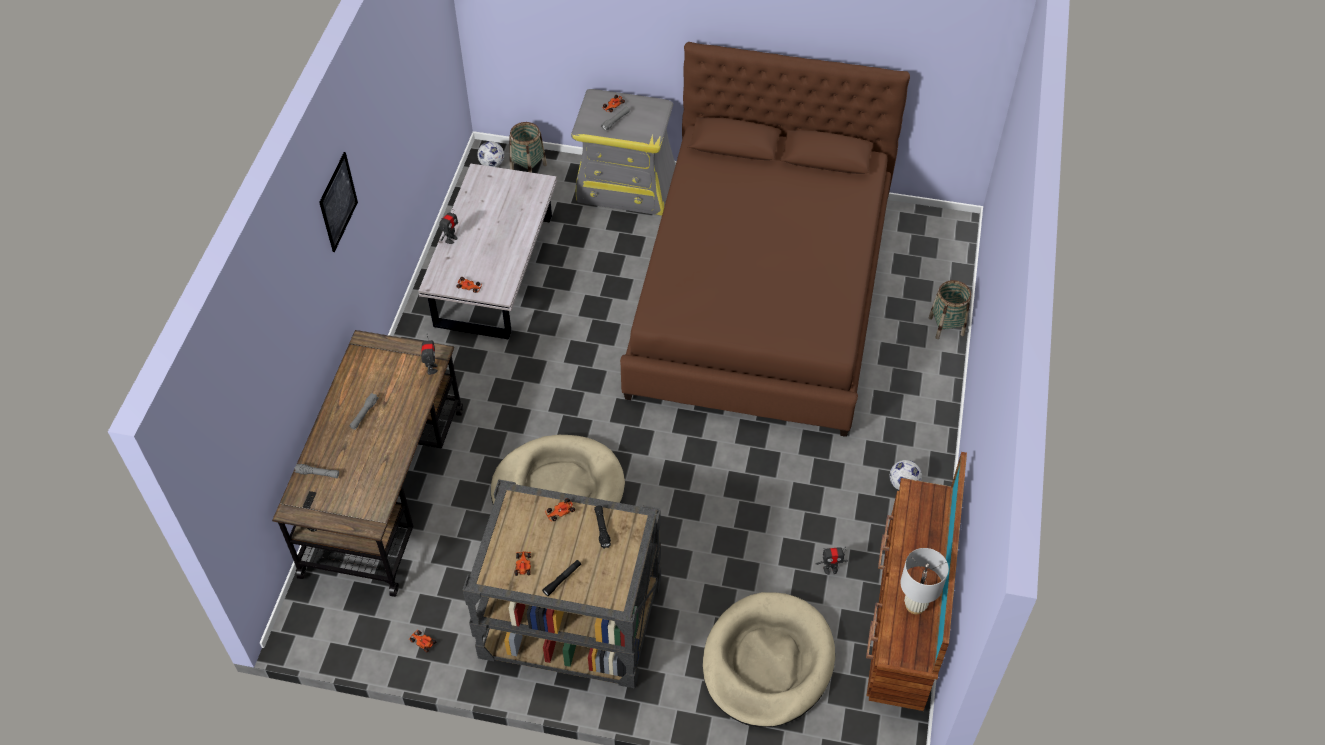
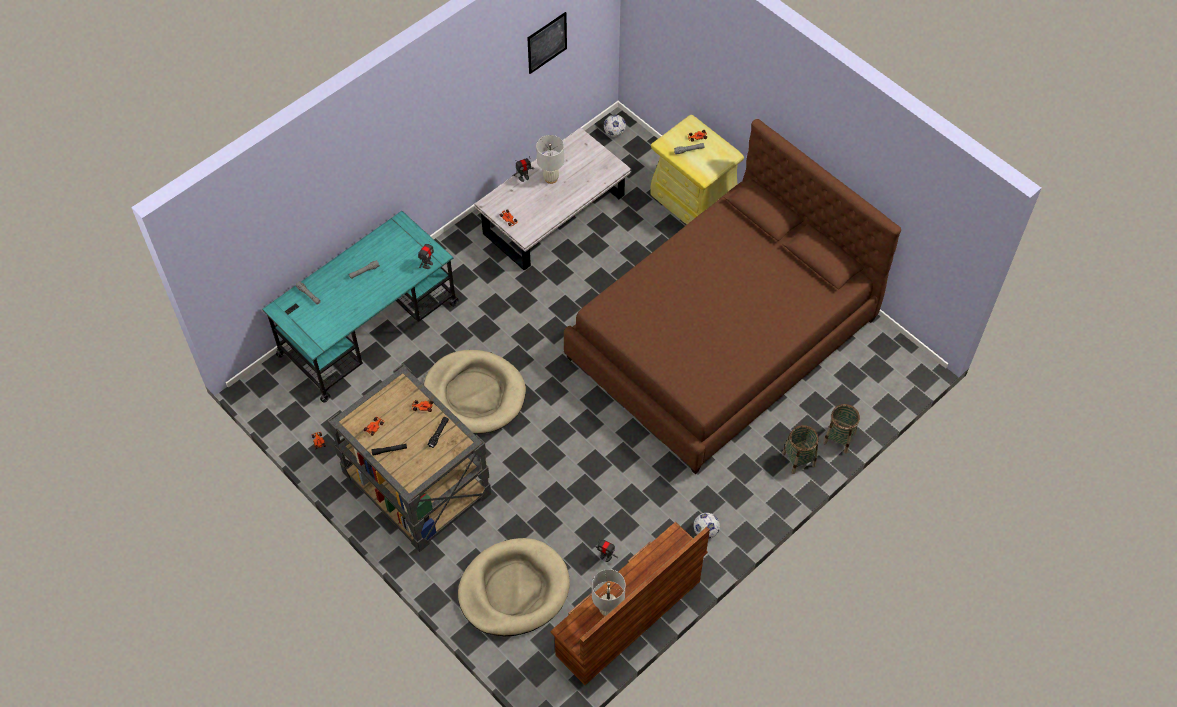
camera: 35 degrees right, 5 degrees up
brown desk [272,330,463,597] -> turquoise desk [262,211,459,403]
picture [319,152,358,252] -> picture moved to [527,12,567,74]
basket [510,122,547,173] -> basket moved to [782,425,819,474]
grey nightstand [571,89,676,215] -> yellow nightstand [650,115,744,225]
none -> white table lamp [536,135,564,184]

